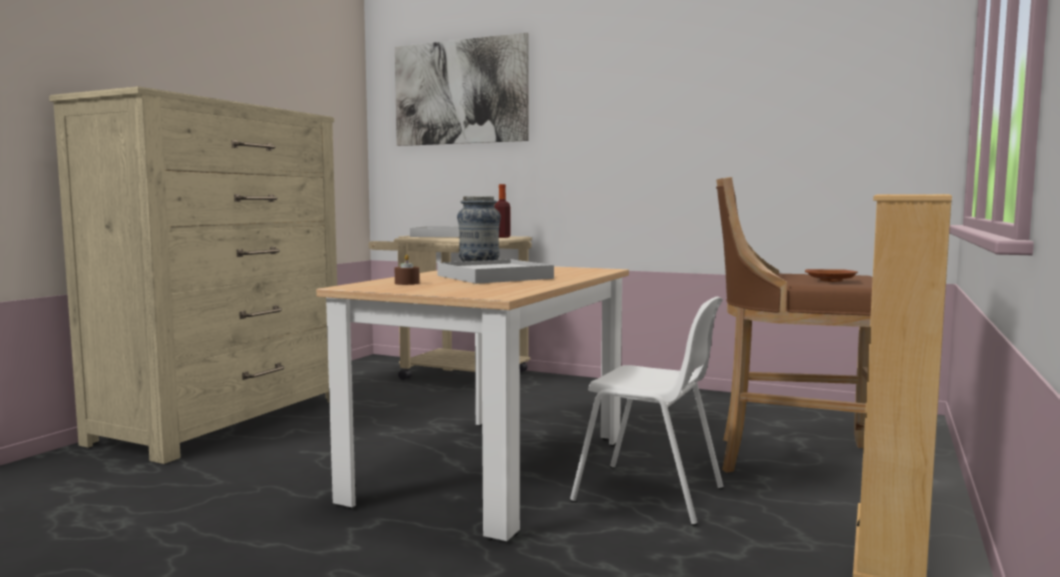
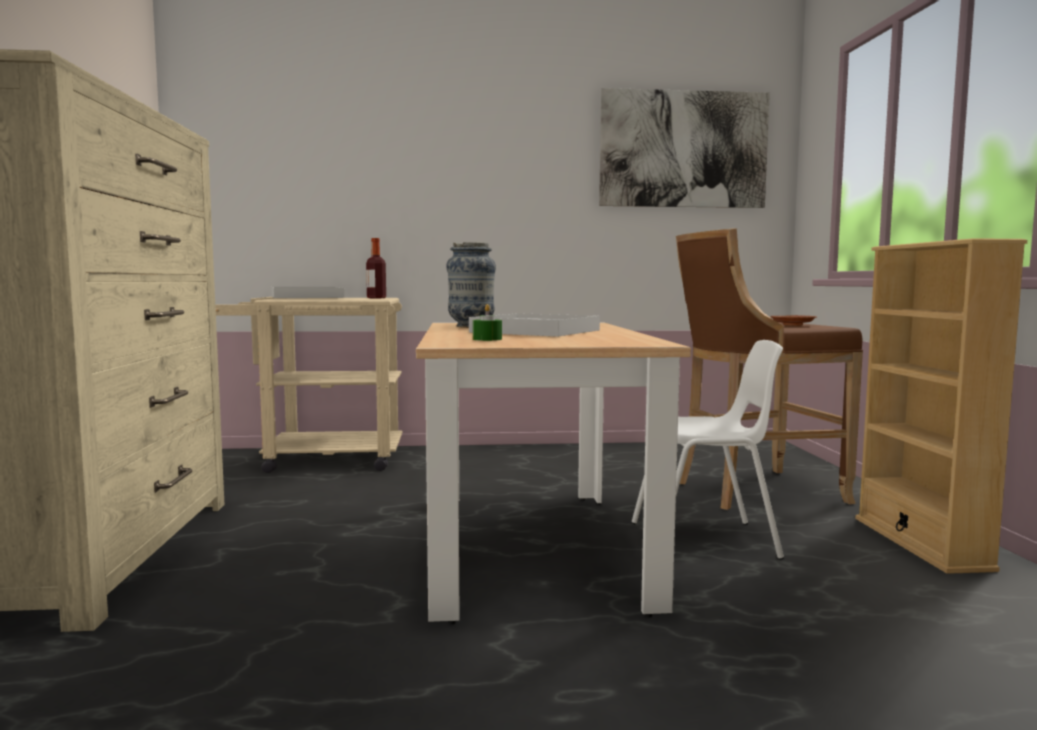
camera: 30 degrees left, 0 degrees up
picture [395,32,529,146] -> picture moved to [599,88,770,208]
brown candle [395,254,419,285] -> green candle [473,304,502,341]

